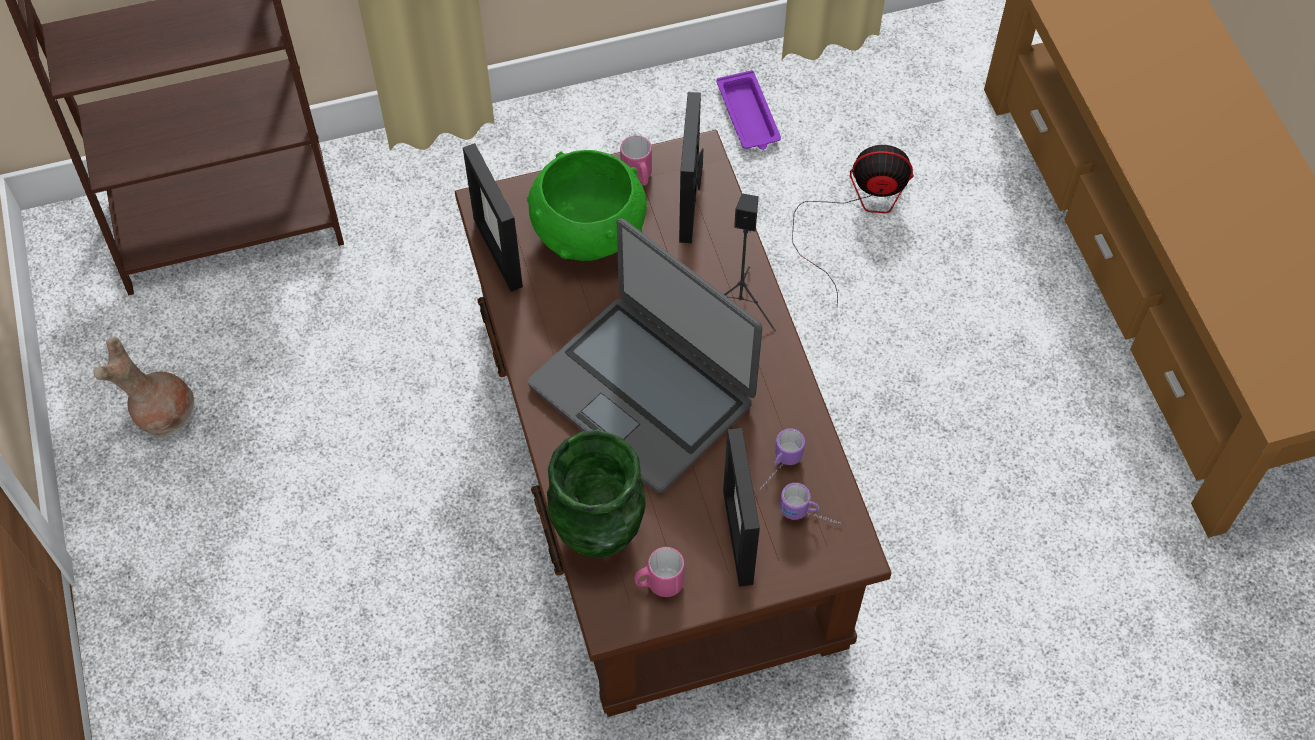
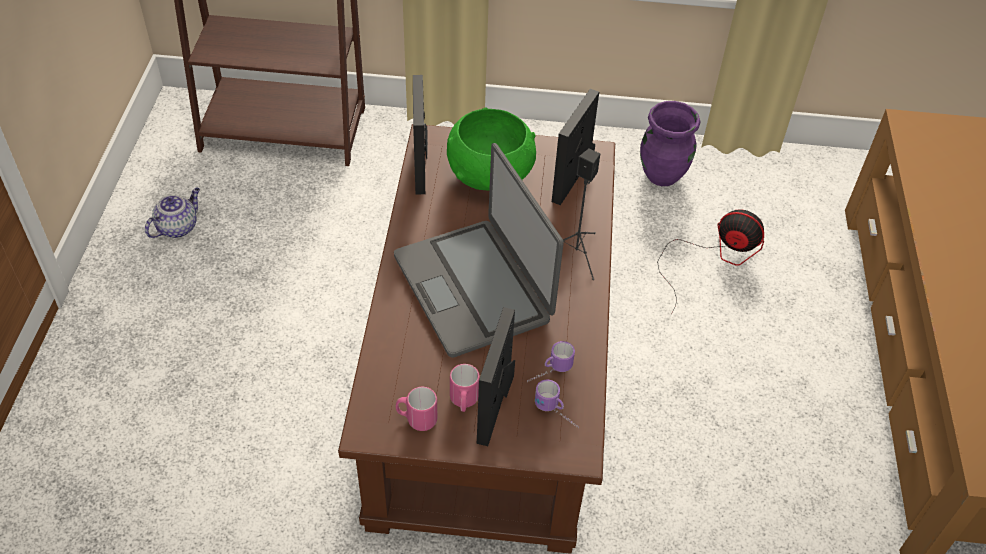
camera: 20 degrees right, 10 degrees down
brown vase [94,337,194,438] -> teapot [145,188,200,238]
green vase [547,430,646,558] -> none
pink mug [620,135,652,186] -> pink mug moved to [450,364,480,412]
purple tray [716,70,781,150] -> purple vase [640,101,700,186]

